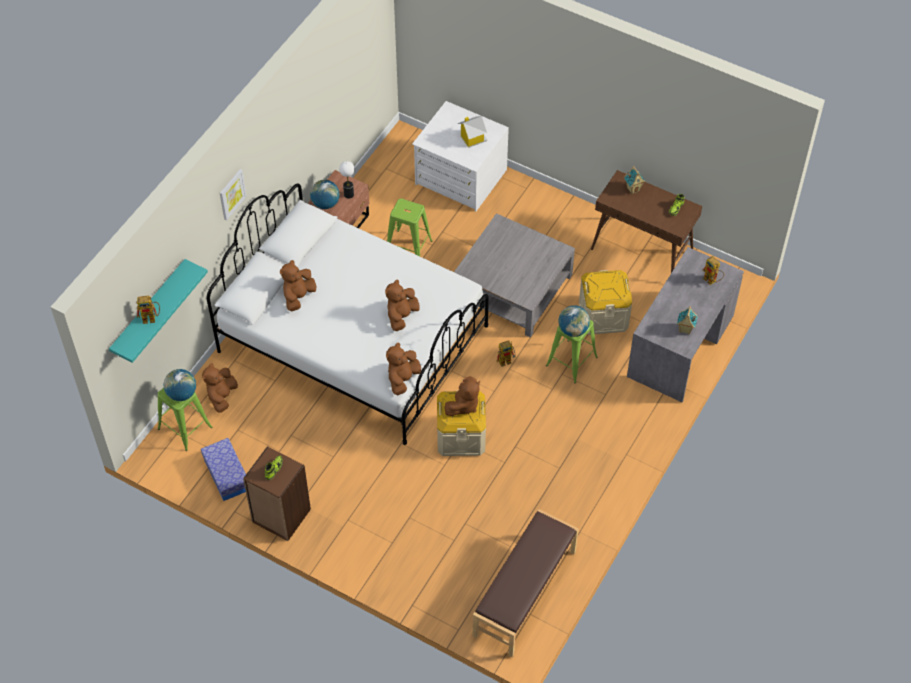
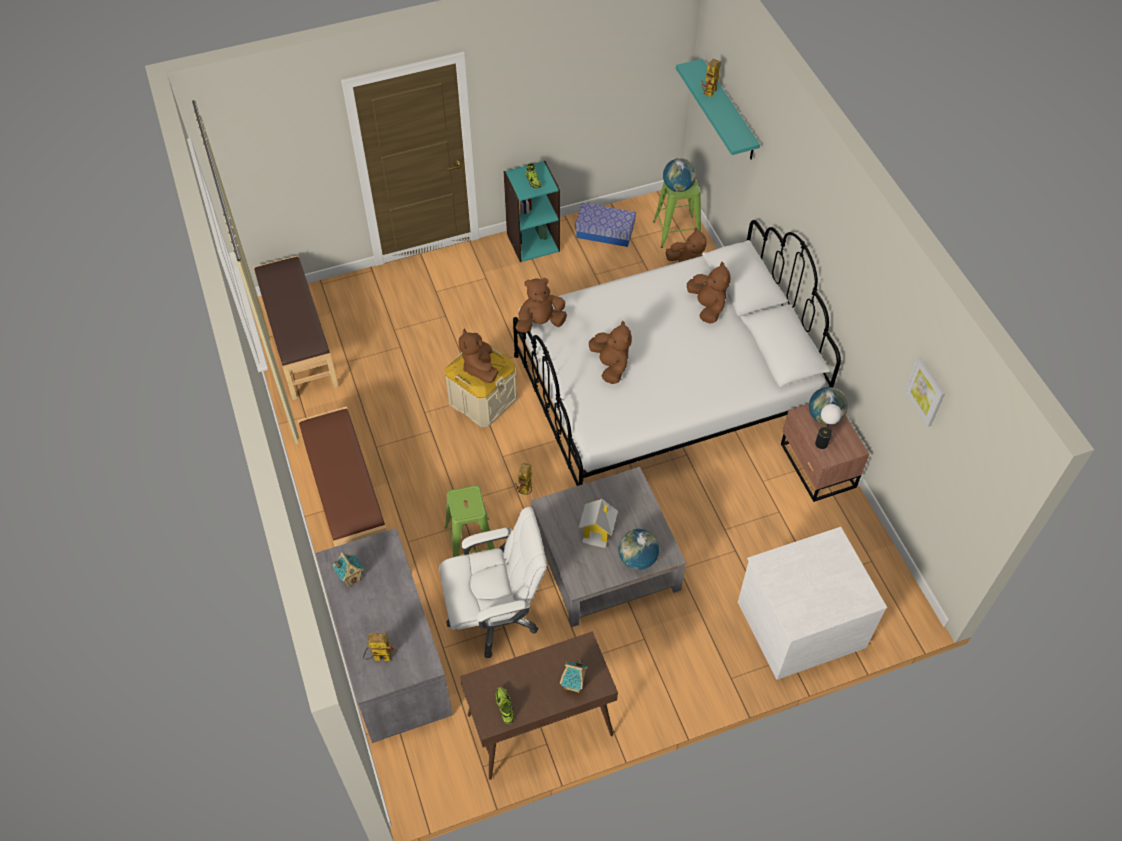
camera: 130 degrees right, 0 degrees up
picture [220,169,247,220] -> picture moved to [904,357,945,427]
brown bookcase [243,446,311,541] -> turquoise bookcase [504,161,560,262]
brown plush toy [386,342,421,395] -> brown plush toy turned 90 degrees counterclockwise [515,278,567,333]
green stool [387,198,433,256] -> none
toy house [458,116,487,148] -> toy house moved to [579,499,618,548]
globe [558,305,590,337] -> globe moved to [618,529,659,570]
beige storage box [579,270,632,335] -> white office chair [439,507,547,658]
none -> brown bench [298,406,387,547]

